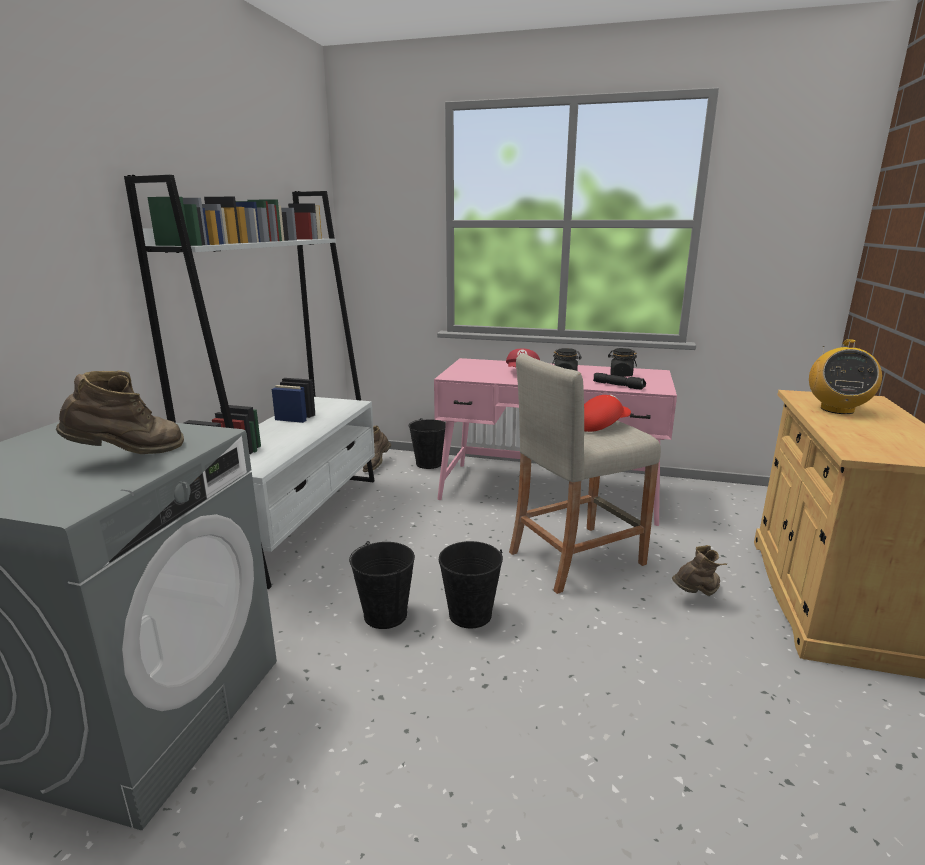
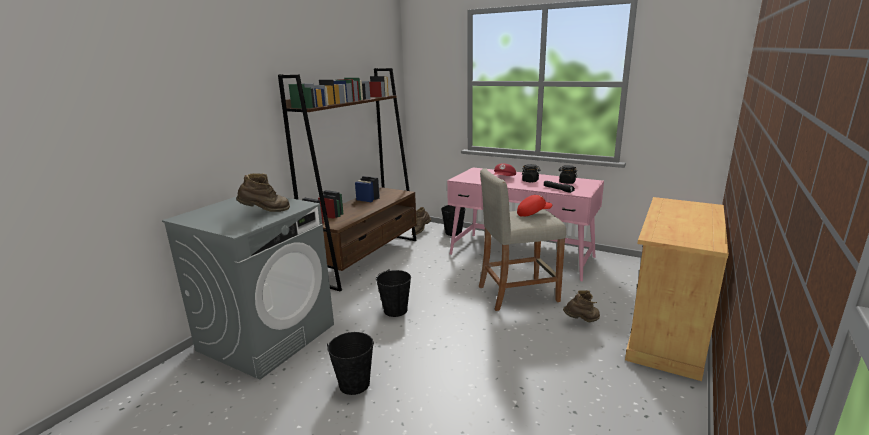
camera: 15 degrees right, 0 degrees up
white bookcase [124,175,375,589] -> brown bookcase [278,68,417,292]
black bucket [439,541,503,628] -> black bucket moved to [327,332,374,395]
radio [809,339,882,414] -> none

